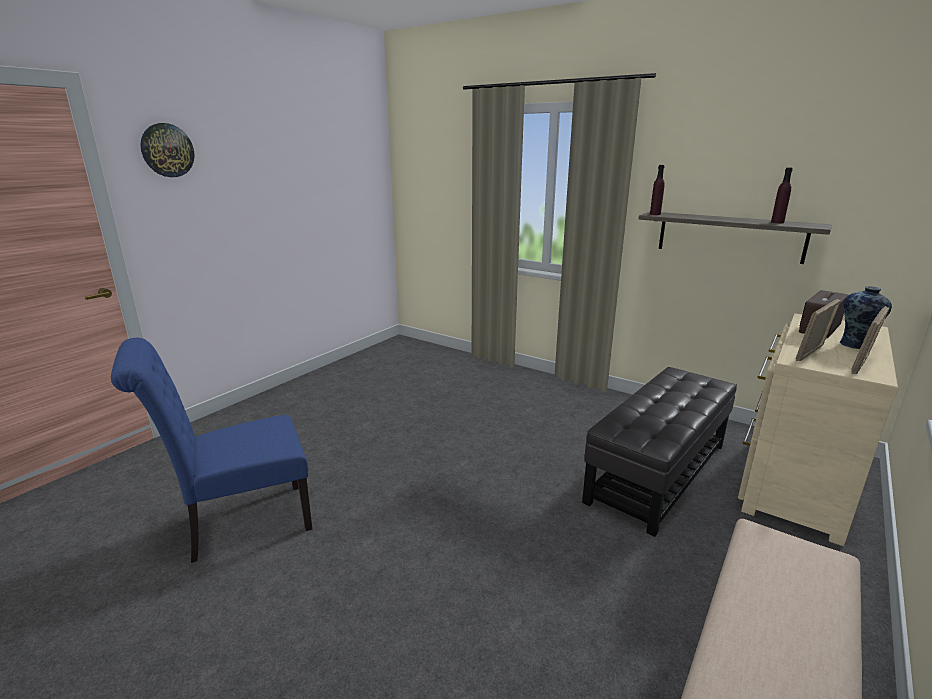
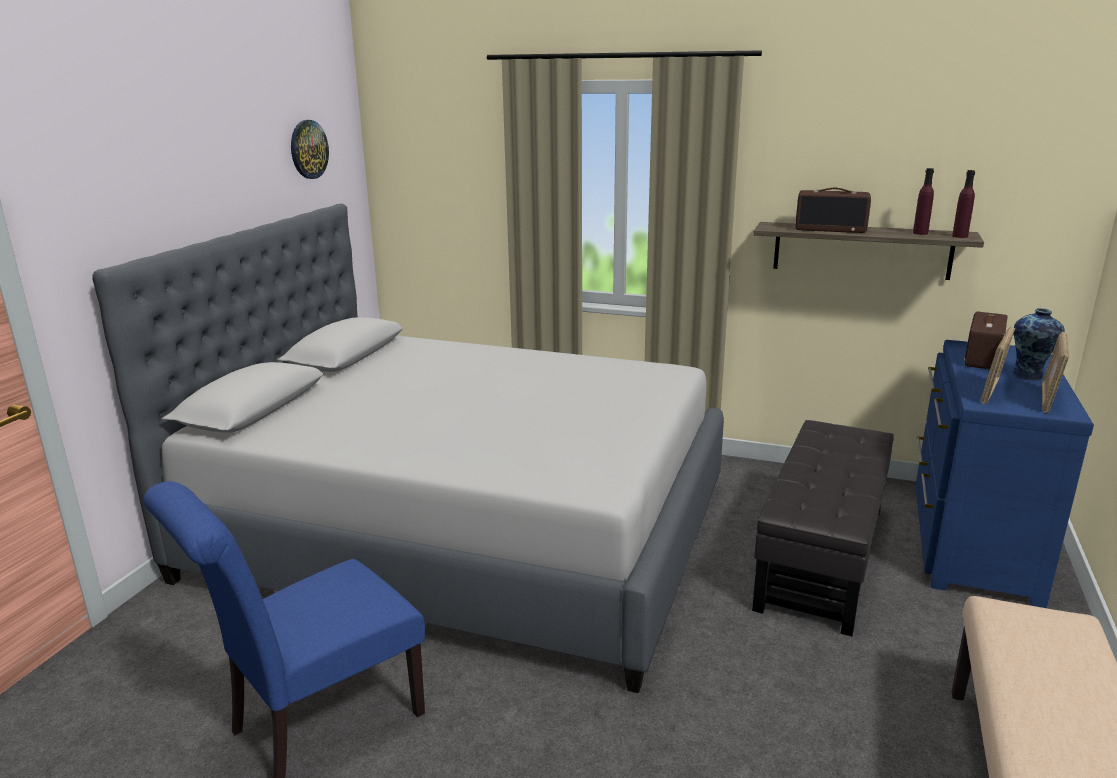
camera: 15 degrees left, 0 degrees up
wall clock [140,123,195,177] -> wall clock moved to [291,120,329,179]
purple bottle [650,165,665,215] -> purple bottle moved to [952,170,975,238]
beige dresser [738,313,899,546] -> blue dresser [916,340,1094,608]
none -> grey bed [92,203,724,693]
none -> radio [795,188,871,233]

